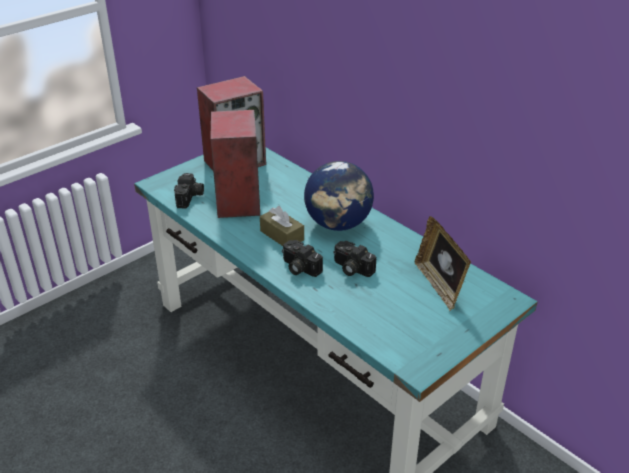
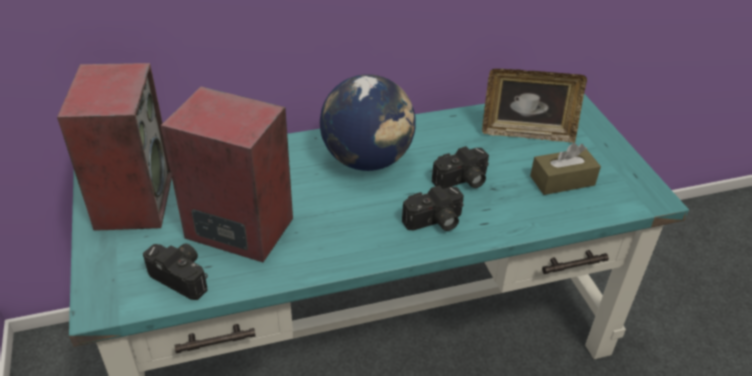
camera: 65 degrees left, 5 degrees up
brown tissue box [260,206,304,246] -> brown tissue box moved to [530,143,601,195]

